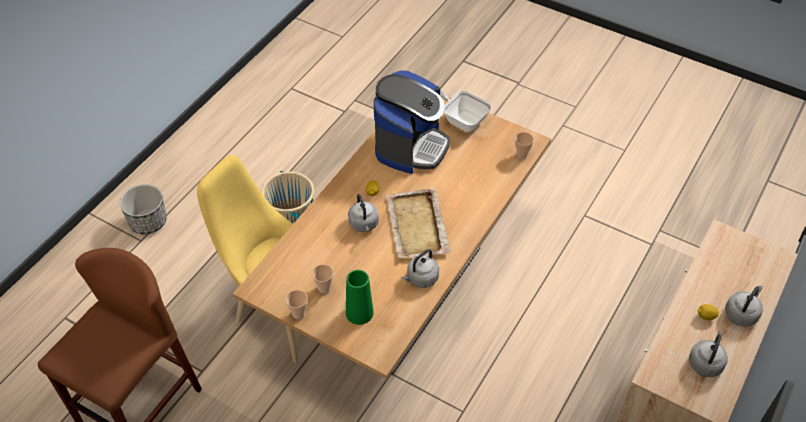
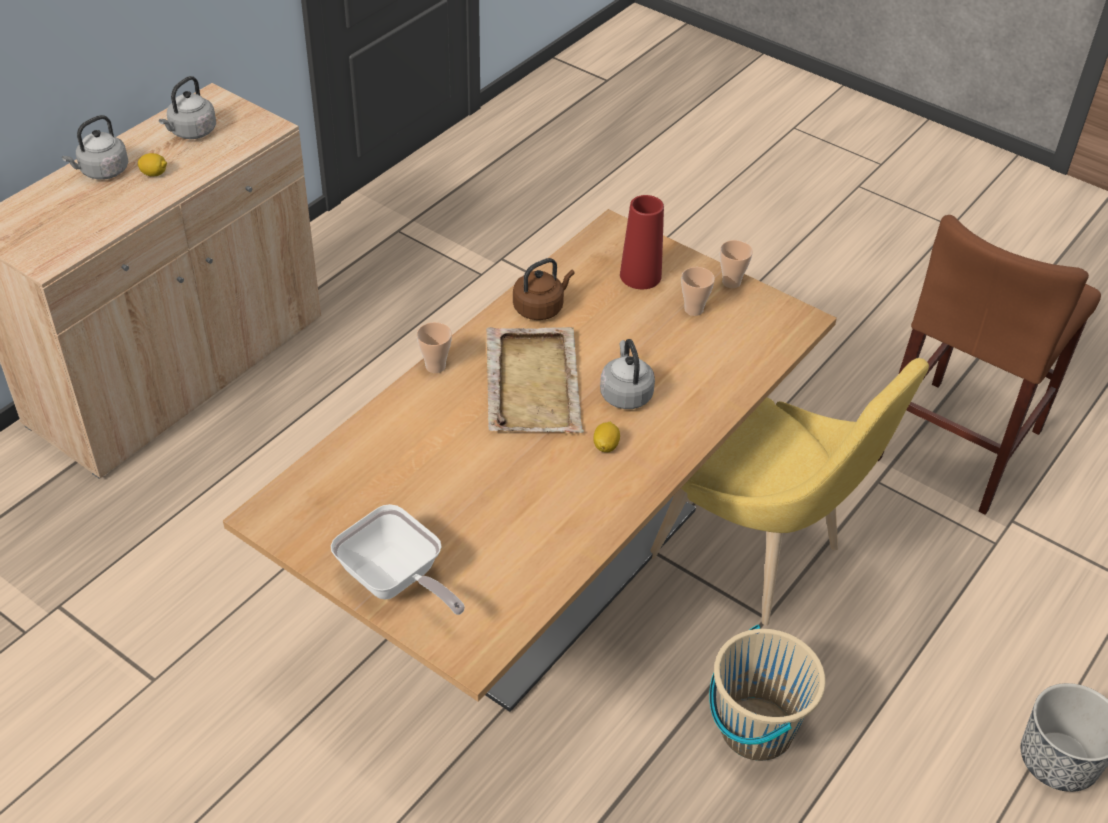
camera: 175 degrees left, 5 degrees down
green vase [346,270,374,325] -> red vase [620,195,664,289]
coffee machine [373,70,450,174] -> none
grey kettle [402,249,439,288] -> brown kettle [513,258,575,320]
cup [515,132,534,159] -> cup moved to [417,322,452,373]

